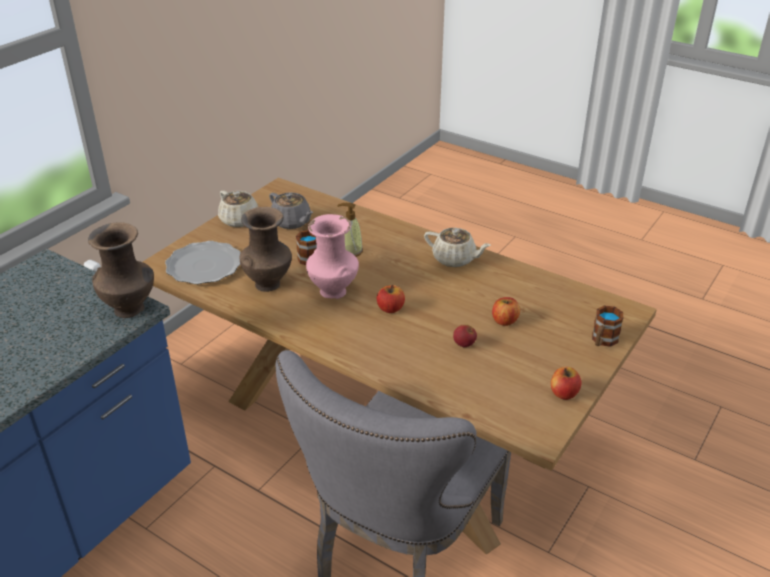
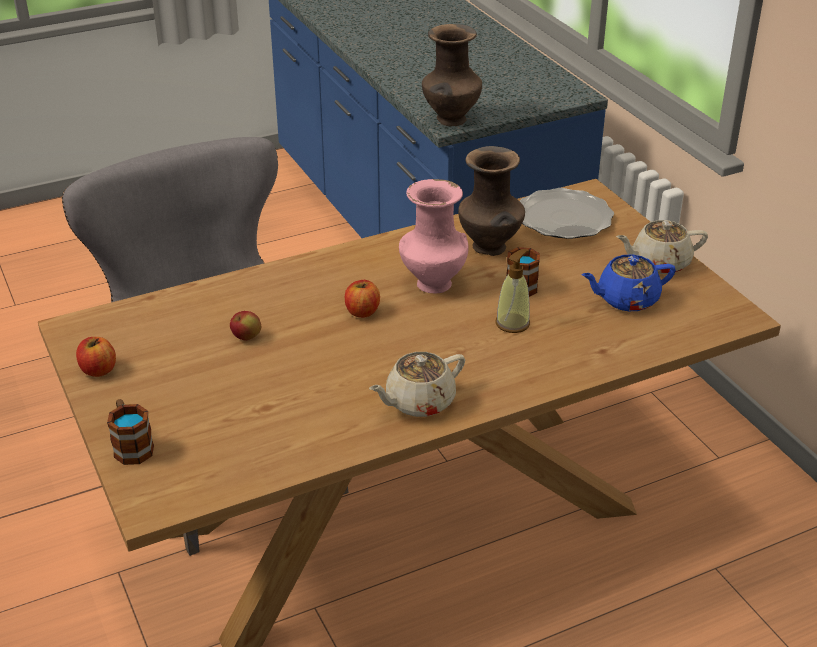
camera: 120 degrees right, 0 degrees up
grey teapot [269,192,313,229] -> blue teapot [582,255,676,311]
apple [492,297,520,326] -> none

